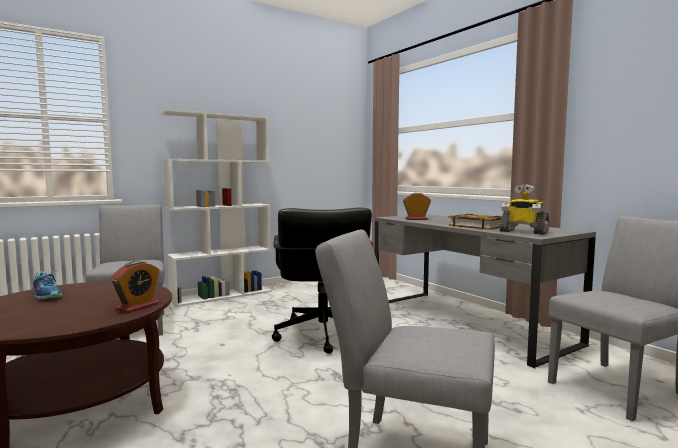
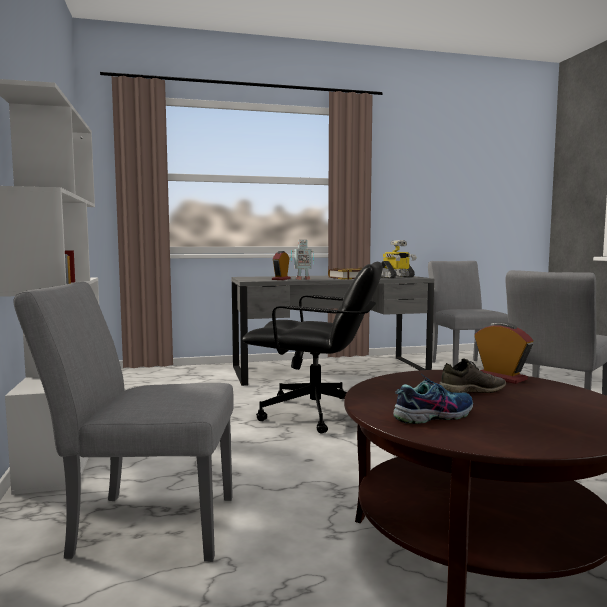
camera: 70 degrees left, 0 degrees up
none -> toy robot [291,240,314,280]
none -> grey shoe [439,358,506,393]

